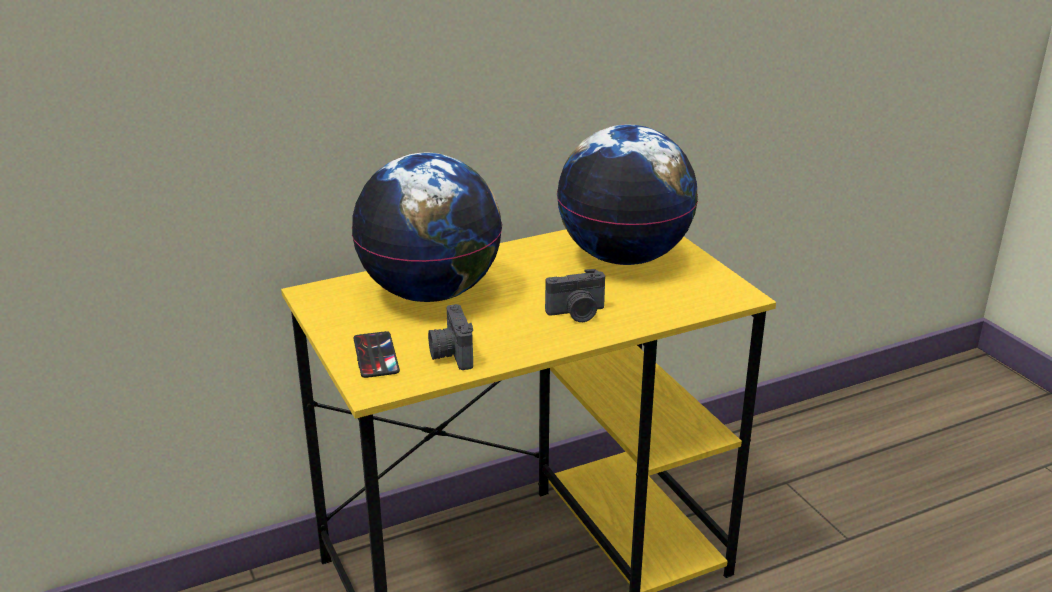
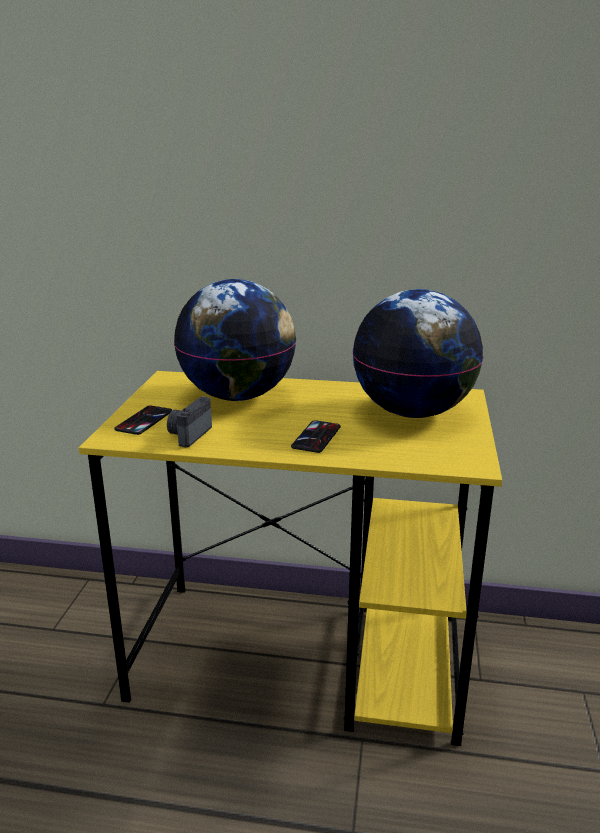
camera: 35 degrees right, 5 degrees down
camera [545,269,605,322] -> phone [291,420,341,453]

